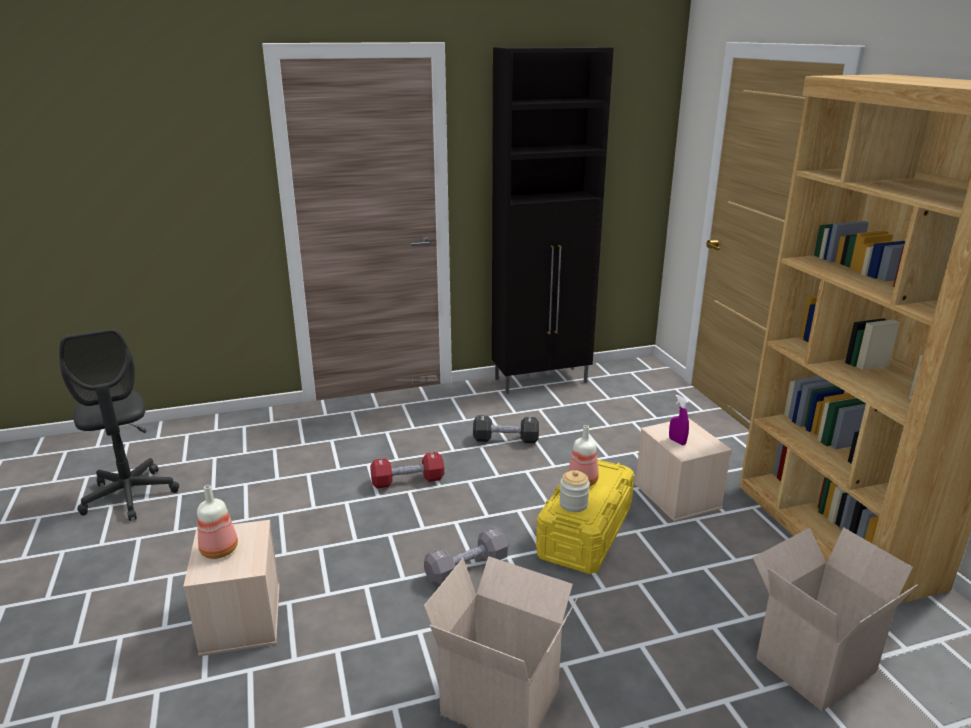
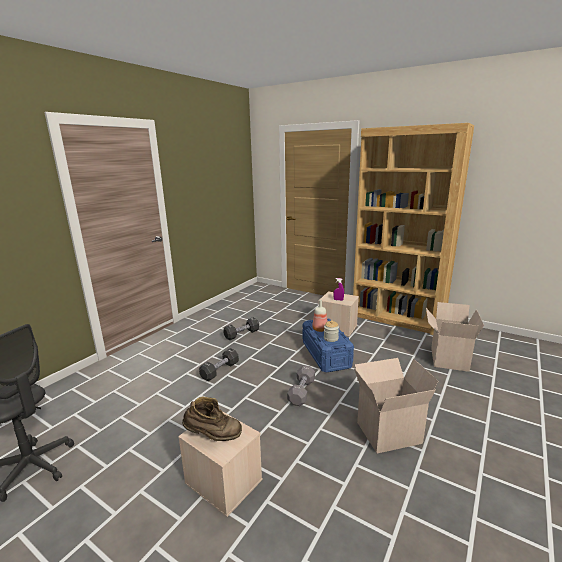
camera: 40 degrees left, 5 degrees down
bottle [197,485,238,559] -> brown boot [182,396,242,441]
red dumbbell [370,452,444,488] -> black dumbbell [199,348,239,381]
black cabinet [492,47,614,394] -> none
yellow storage box [536,460,634,574] -> blue storage box [303,318,354,372]

